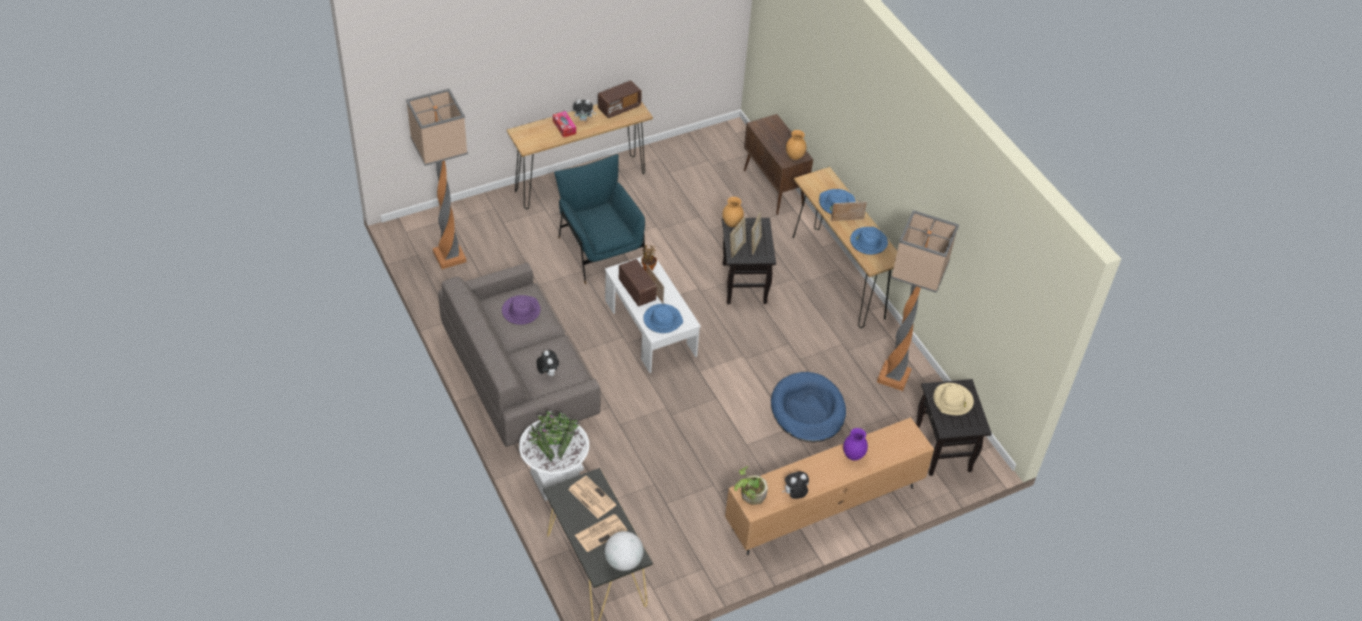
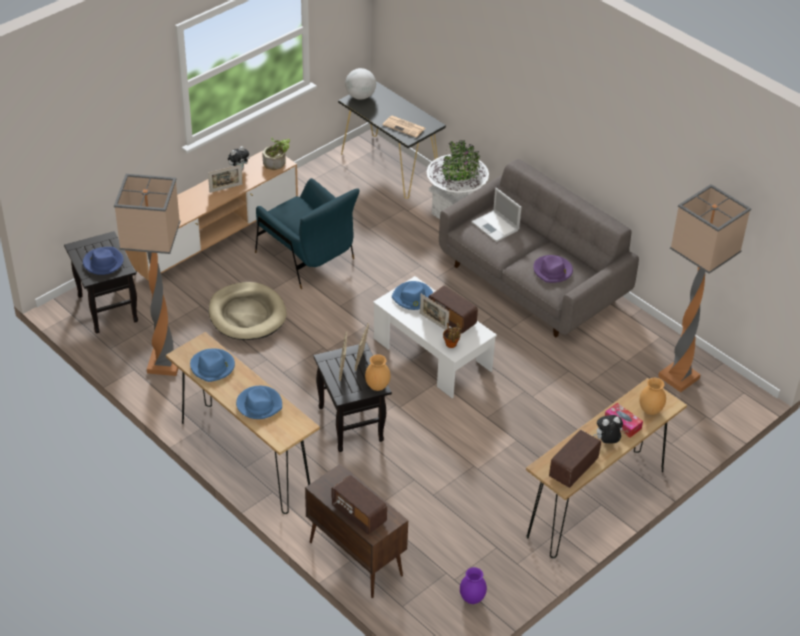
camera: 165 degrees right, 5 degrees down
plush toy [537,350,559,376] -> laptop [471,188,521,242]
blue armchair [554,154,645,284] -> blue armchair moved to [255,178,360,289]
newspaper [575,514,627,552] -> none
blue dog bed [771,372,846,443] -> beige dog bed [209,282,287,340]
brown vase [786,130,806,160] -> brown vase moved to [639,378,666,415]
picture frame [830,201,867,221] -> picture frame moved to [208,165,243,193]
purple vase [843,428,868,461] -> purple vase moved to [460,567,487,604]
beige hat [933,383,974,415] -> blue hat [83,247,124,275]
none -> radio [331,475,387,534]

